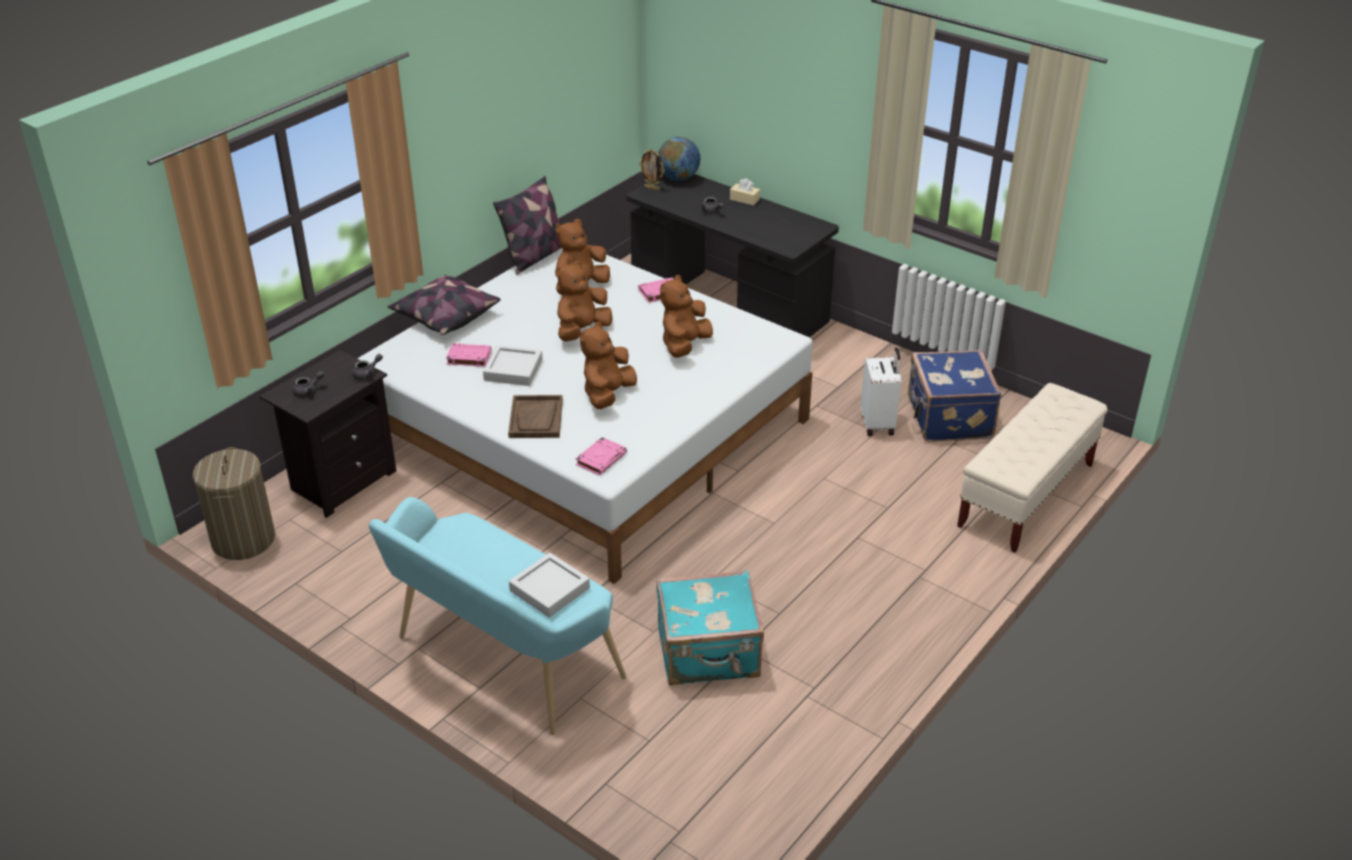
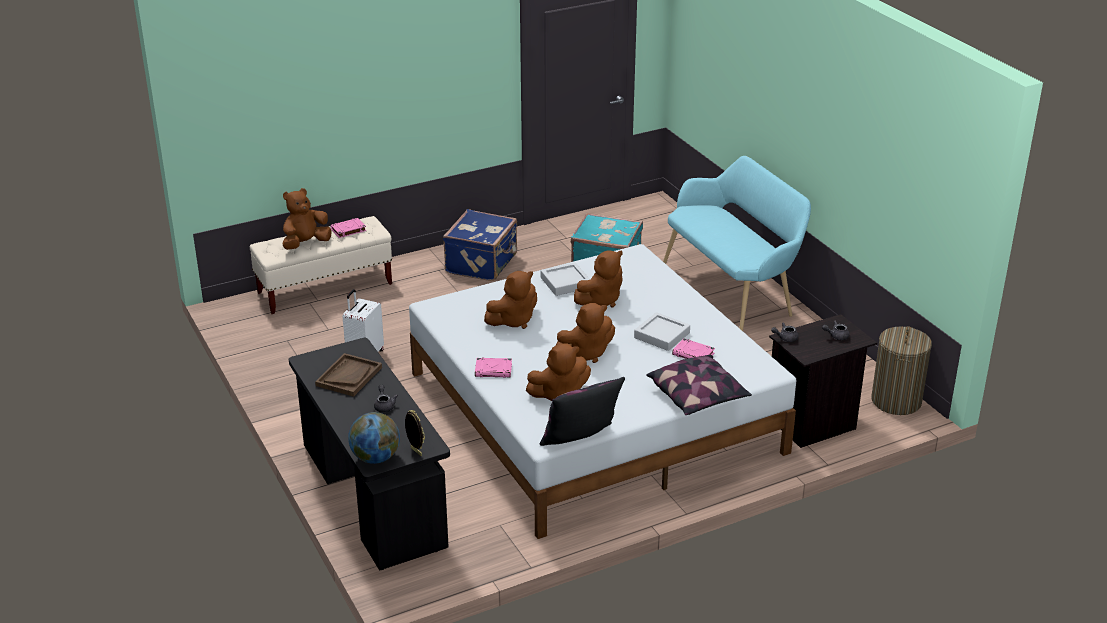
camera: 155 degrees left, 5 degrees down
brown tray [508,395,563,438] -> brown tray moved to [315,353,382,397]
grey tray [509,553,590,617] -> grey tray moved to [541,263,590,296]
pink book [575,437,627,476] -> pink book moved to [330,218,366,238]
beige tissue box [730,178,760,205] -> none
blue suitcase [908,350,1002,442] -> blue suitcase moved to [443,209,517,281]
none -> brown plush toy [283,188,331,250]

